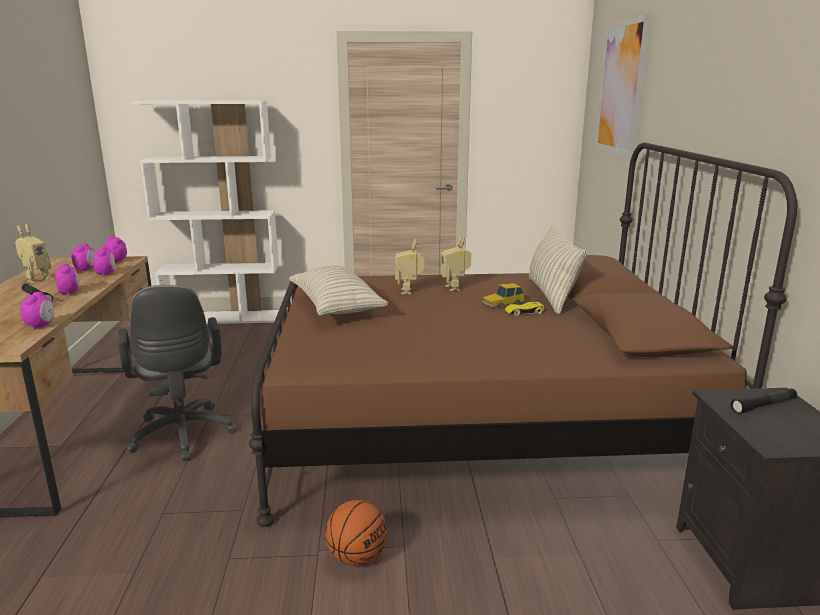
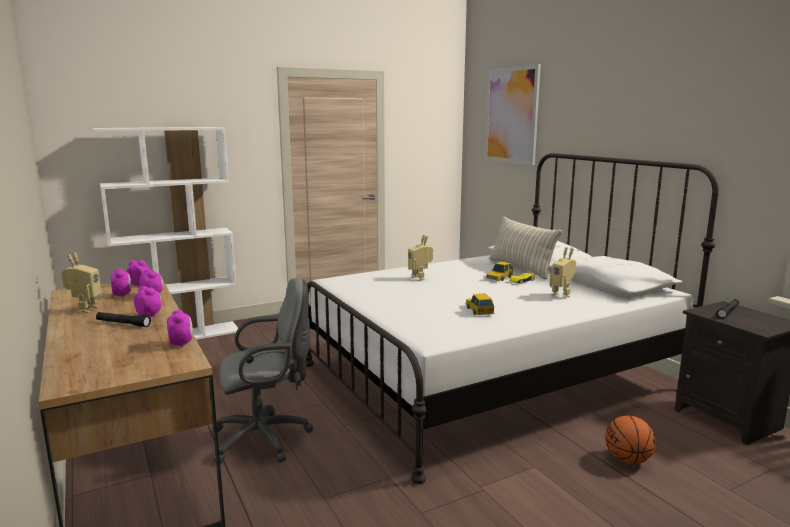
camera: 25 degrees left, 5 degrees down
grey office chair [118,285,237,461] -> grey office chair turned 60 degrees counterclockwise [213,278,314,464]
brown bed [249,142,797,527] -> white bed [305,153,719,484]
pillow [289,265,388,316] -> none
basketball [325,500,387,566] -> basketball moved to [605,416,656,464]
toy robot [441,236,471,291] -> toy robot moved to [550,247,576,299]
none -> toy car [466,293,494,315]

